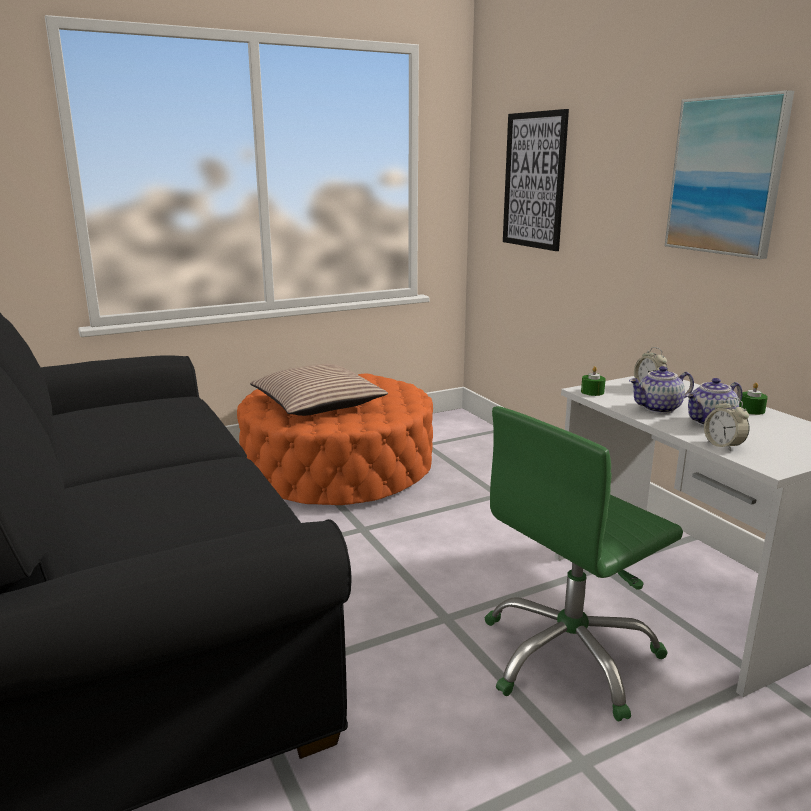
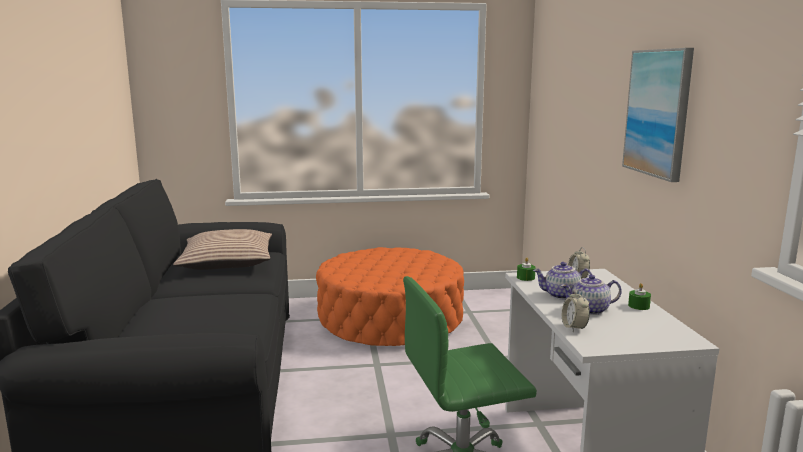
camera: 20 degrees right, 5 degrees down
pillow [250,364,388,416] -> pillow moved to [173,229,272,270]
picture [503,109,569,251] -> none

